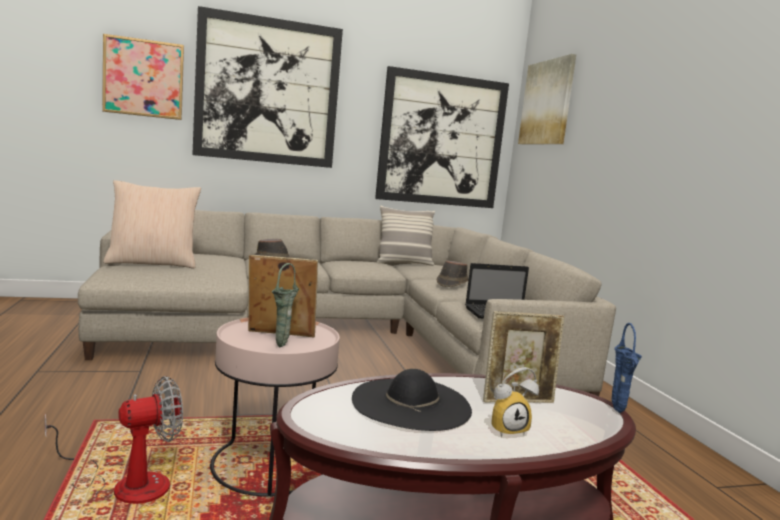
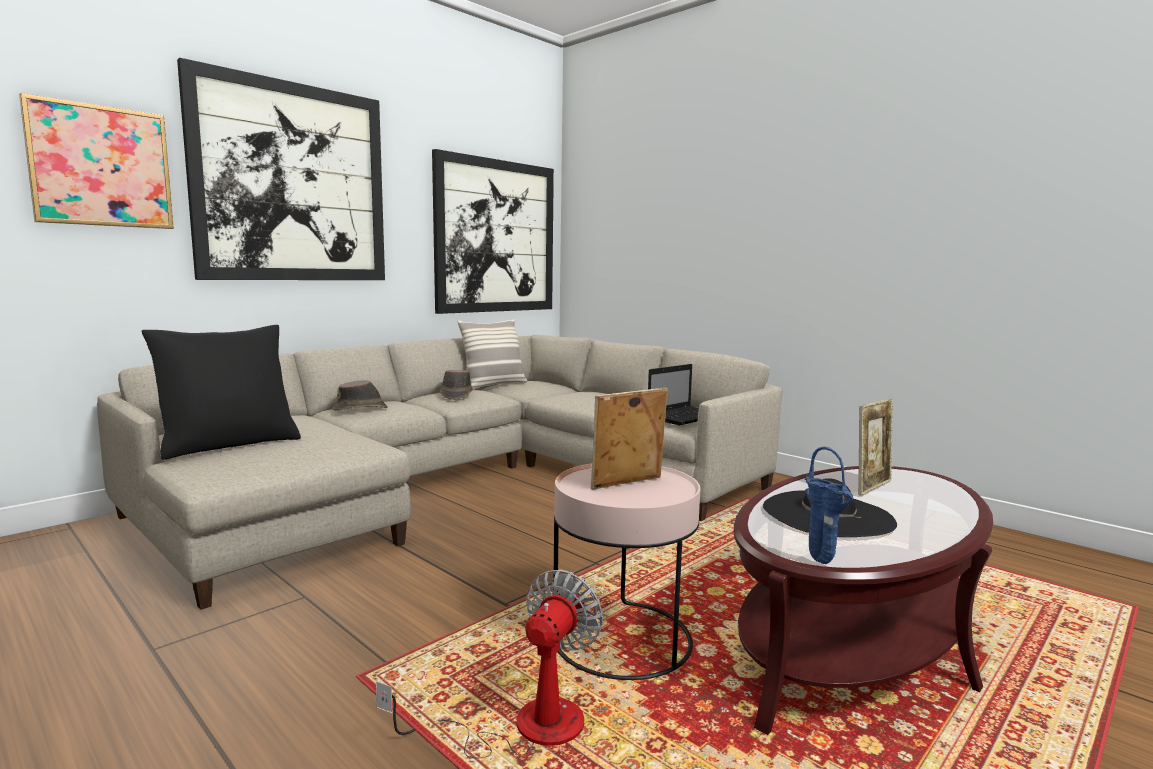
camera: 30 degrees left, 0 degrees up
beige pillow [103,180,201,268] -> black pillow [141,325,301,460]
green vase [272,263,299,347] -> none
brown hat [437,260,468,287] -> brown hat moved to [440,370,473,400]
alarm clock [491,367,539,437] -> none
picture [518,54,576,144] -> none
blue vase [612,323,642,413] -> blue vase moved to [805,447,853,564]

